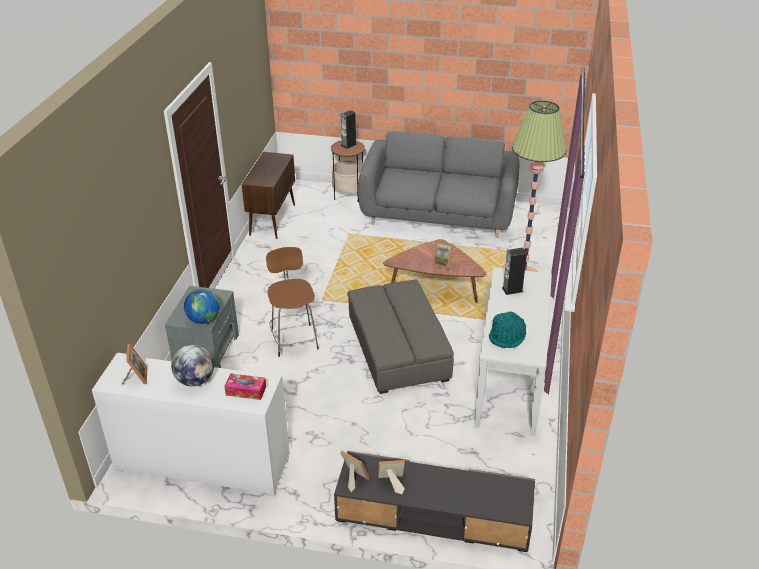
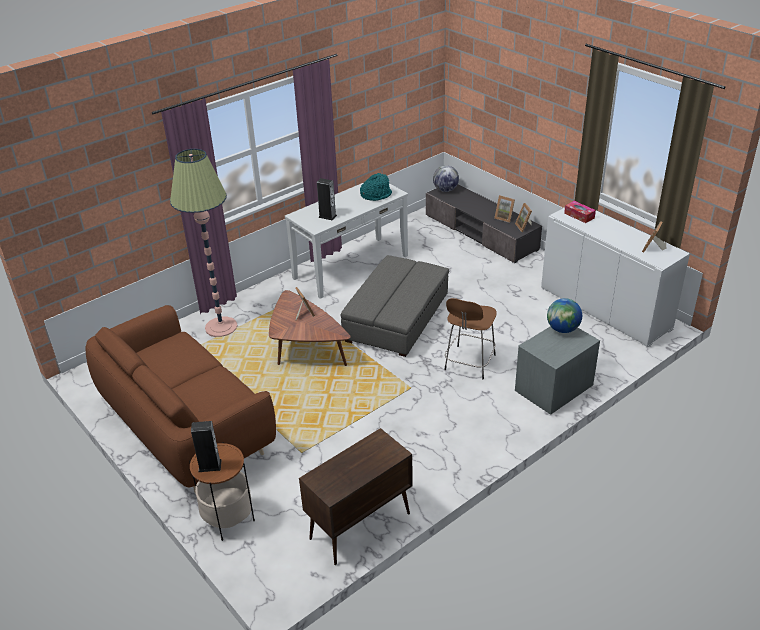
camera: 140 degrees left, 0 degrees up
globe [171,344,214,386] -> globe moved to [433,165,459,192]
grey sofa [358,132,520,238] -> brown sofa [86,305,276,494]

